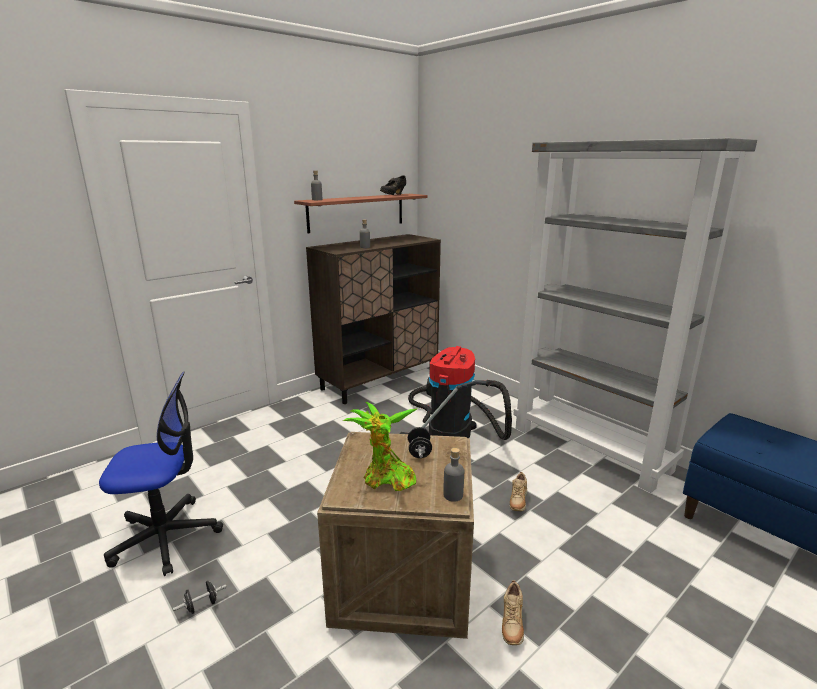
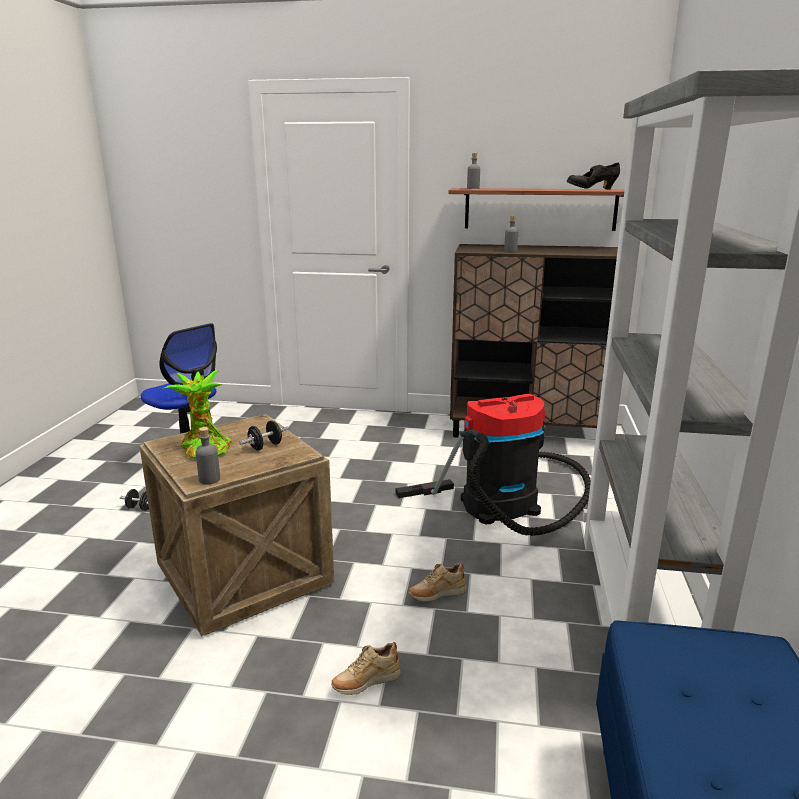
camera: 50 degrees right, 0 degrees up
beige shoe [502,580,524,645] -> beige shoe moved to [331,641,401,695]

